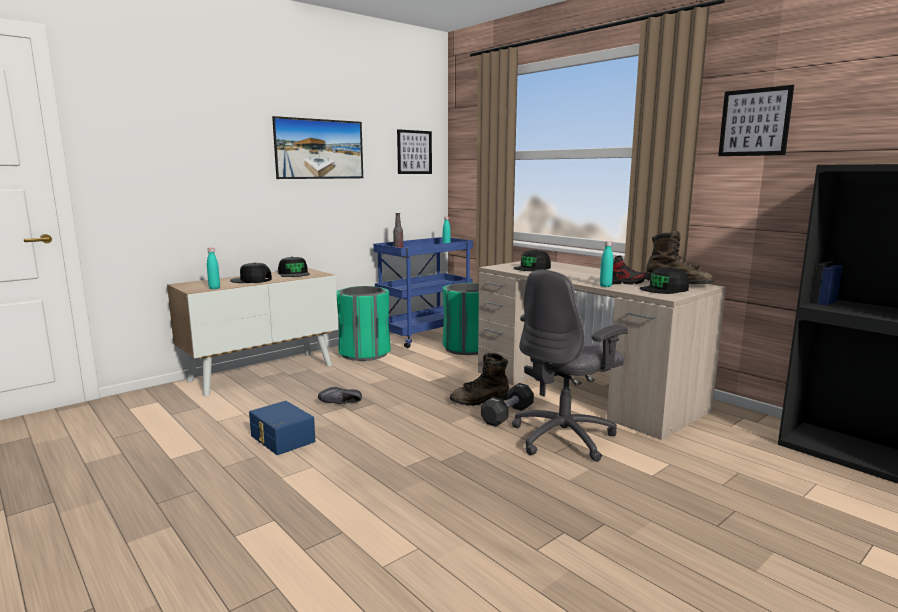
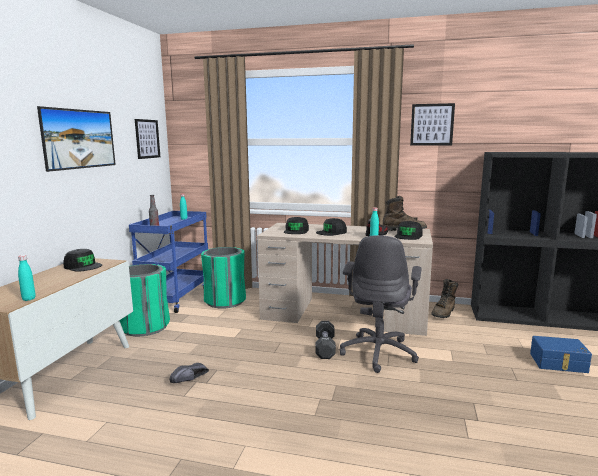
camera: 35 degrees left, 0 degrees up
black cap [230,263,272,283] -> black cap moved to [316,218,347,236]
blue storage box [249,401,315,455] -> blue storage box moved to [530,336,592,373]
brown boot [450,353,509,406] -> brown boot moved to [431,279,458,318]

